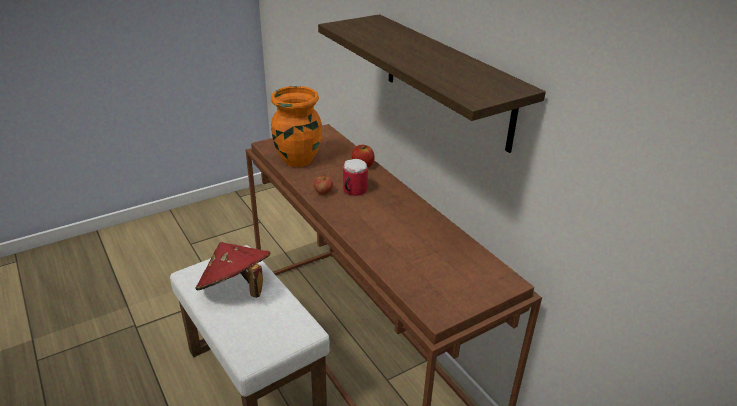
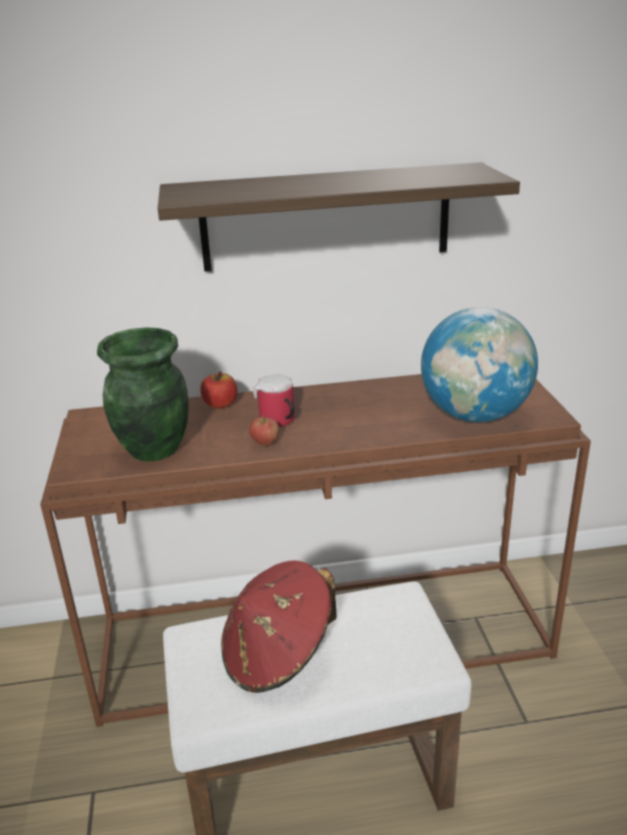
camera: 65 degrees left, 5 degrees down
orange vase [271,86,322,167] -> green vase [97,327,188,462]
none -> globe [421,307,538,422]

